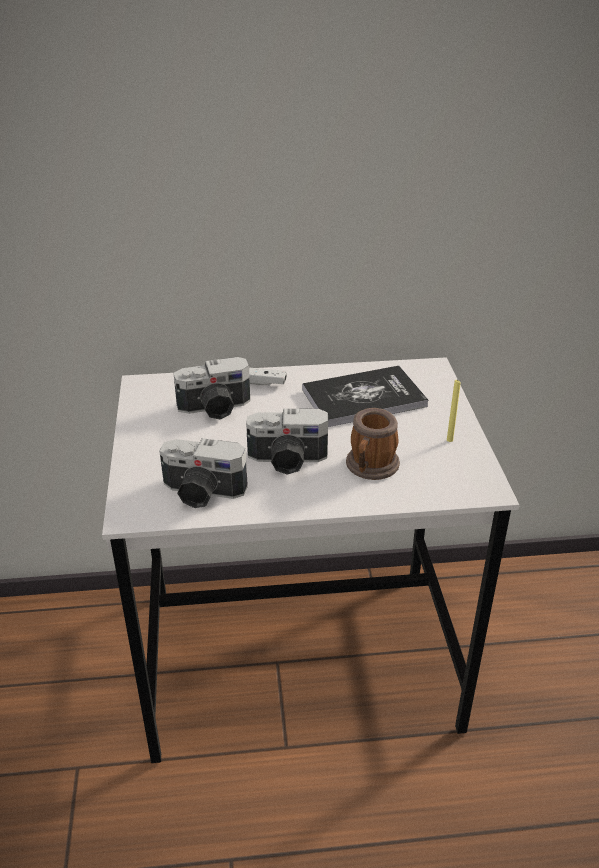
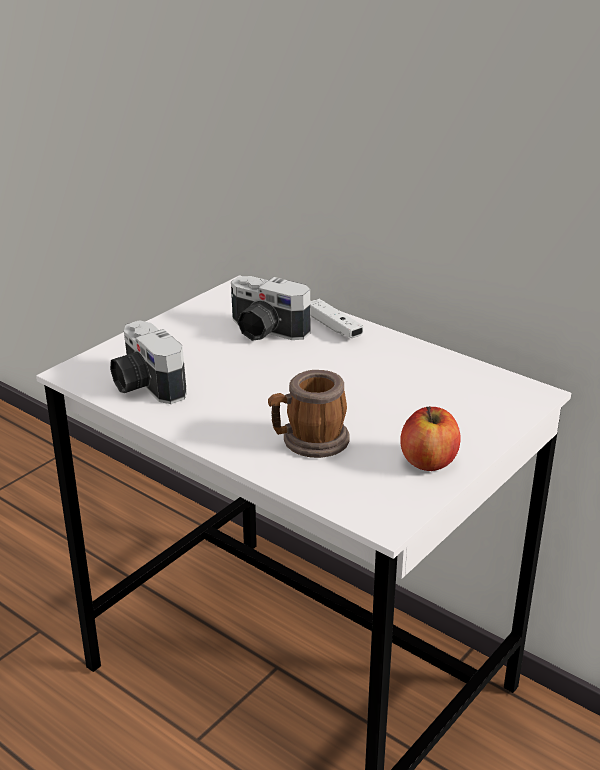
camera: 45 degrees right, 5 degrees down
camera [246,408,328,475] -> none
book [302,366,428,427] -> none
yellow candle [447,380,460,442] -> apple [400,406,461,471]

